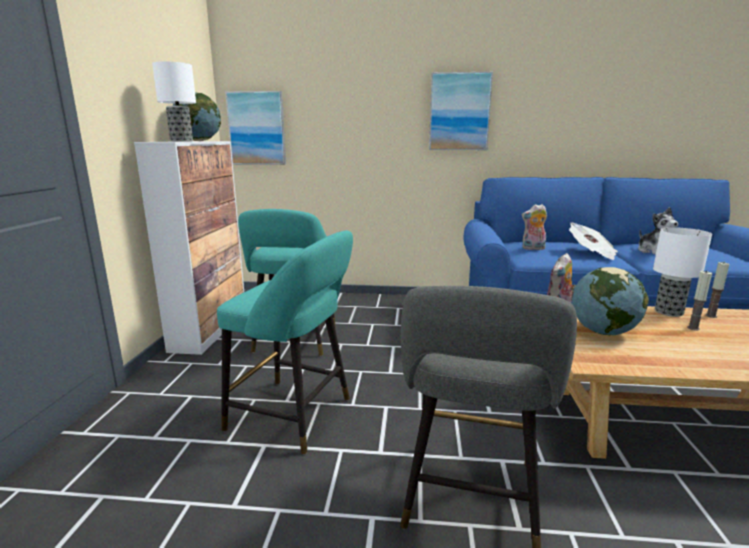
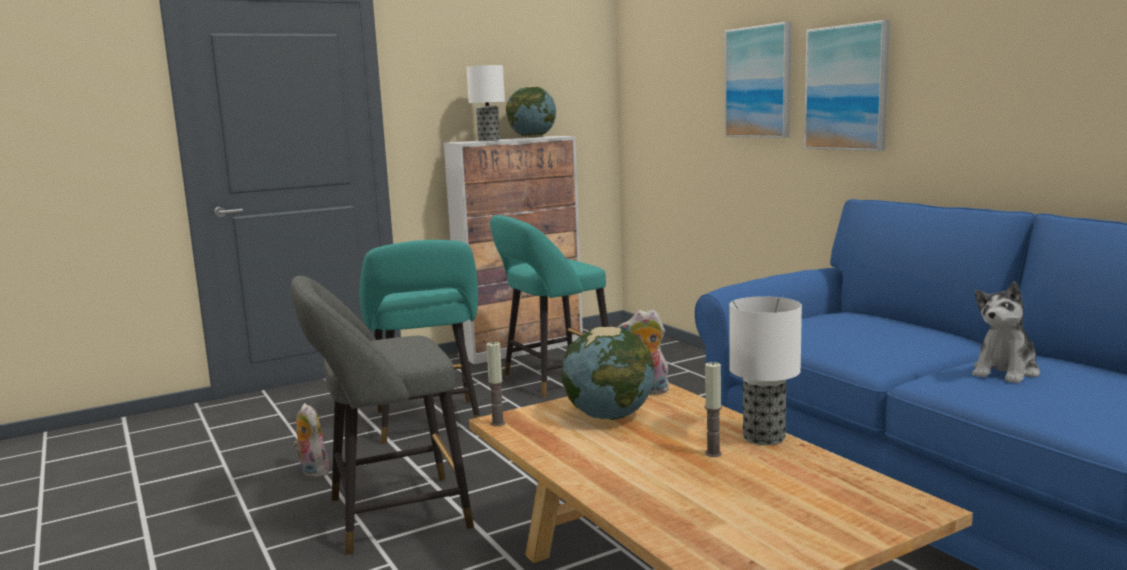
camera: 55 degrees right, 5 degrees down
picture [225,91,286,165] -> picture moved to [725,22,791,138]
plush toy [522,204,547,250] -> plush toy moved to [293,403,329,478]
newspaper [569,223,618,260] -> none
candle [705,262,729,318] -> candle moved to [486,341,505,426]

